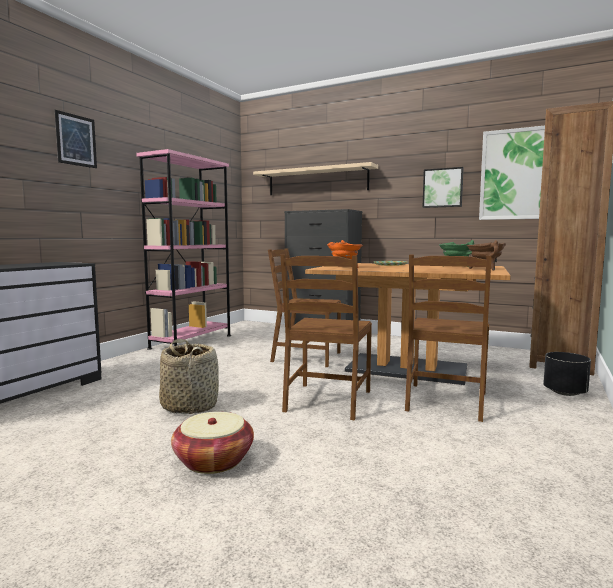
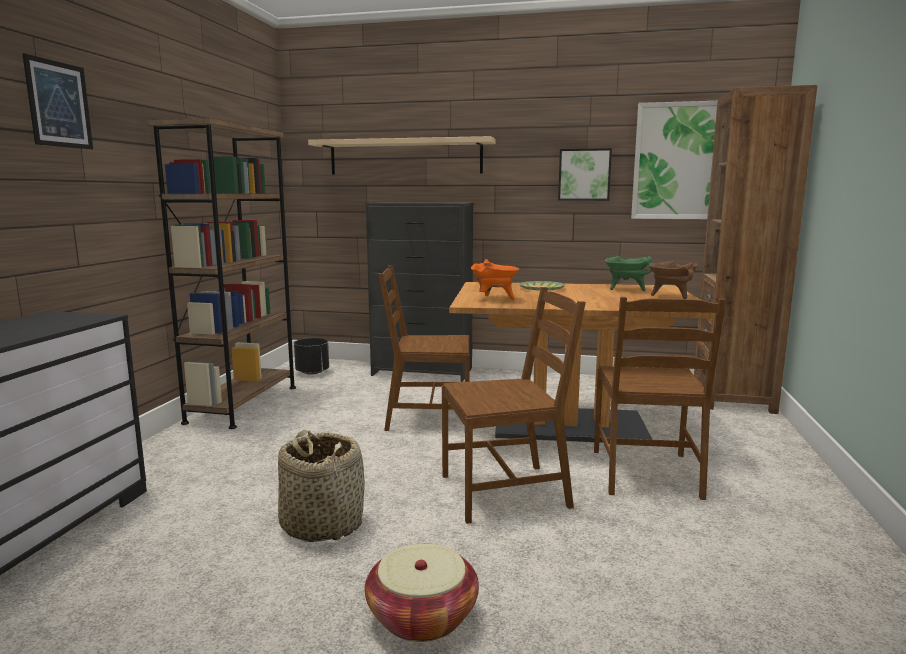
camera: 15 degrees left, 5 degrees up
pink bookcase [137,149,231,350] -> brown bookcase [148,118,296,429]
brown chair [280,255,372,420] -> brown chair turned 105 degrees counterclockwise [442,287,586,524]
black planter [543,352,591,396] -> black planter moved to [294,338,329,375]

